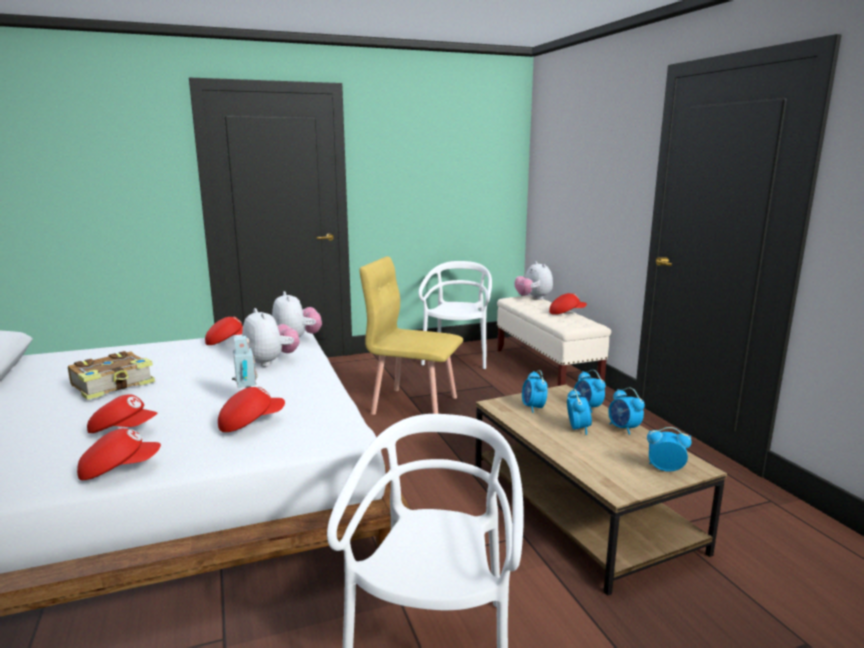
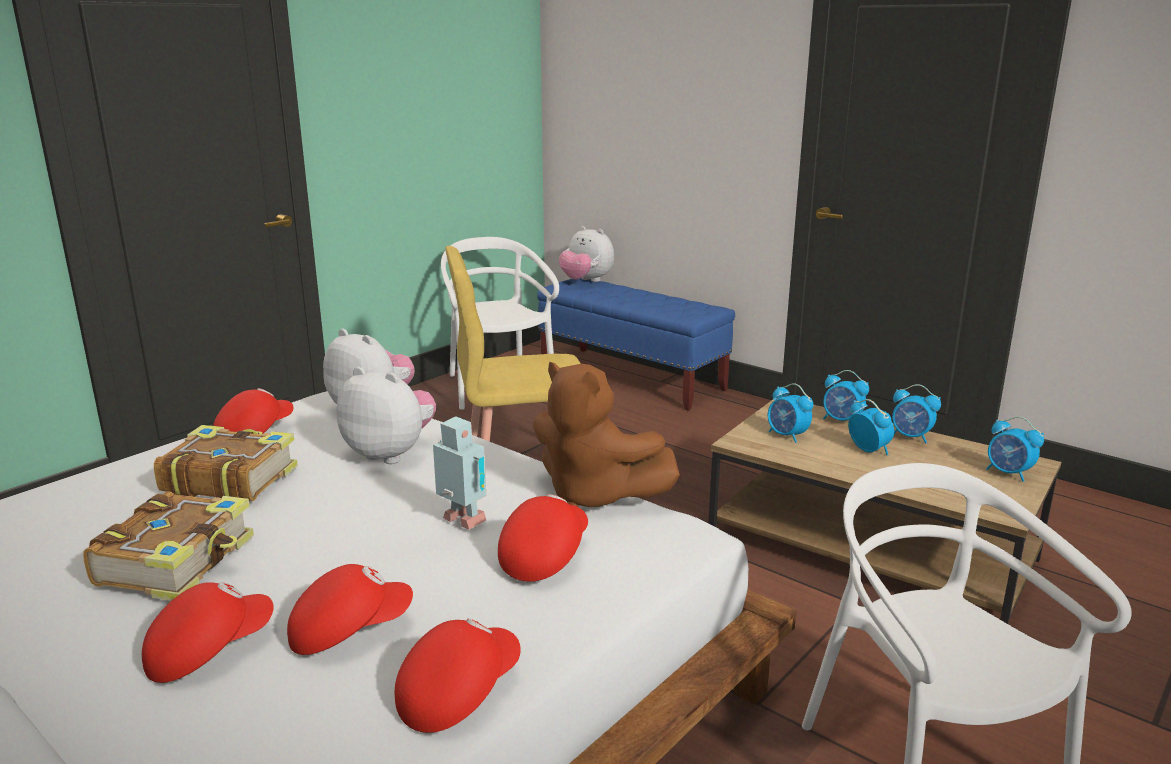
camera: 30 degrees left, 5 degrees up
beige bench [497,296,611,386] -> blue bench [537,278,735,411]
red cap [549,293,587,315] -> red cap moved to [142,582,274,683]
alarm clock [647,427,692,472] -> alarm clock turned 120 degrees counterclockwise [986,417,1044,482]
none -> book [154,425,298,501]
none -> brown plush toy [533,362,680,507]

